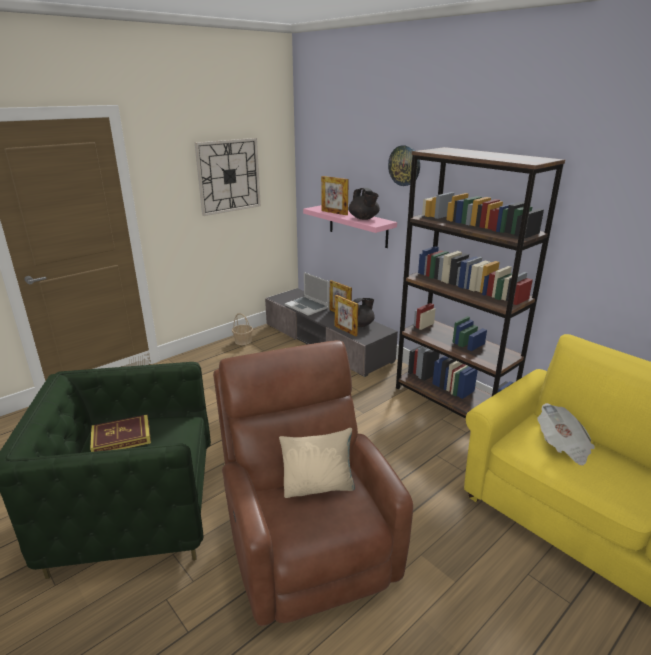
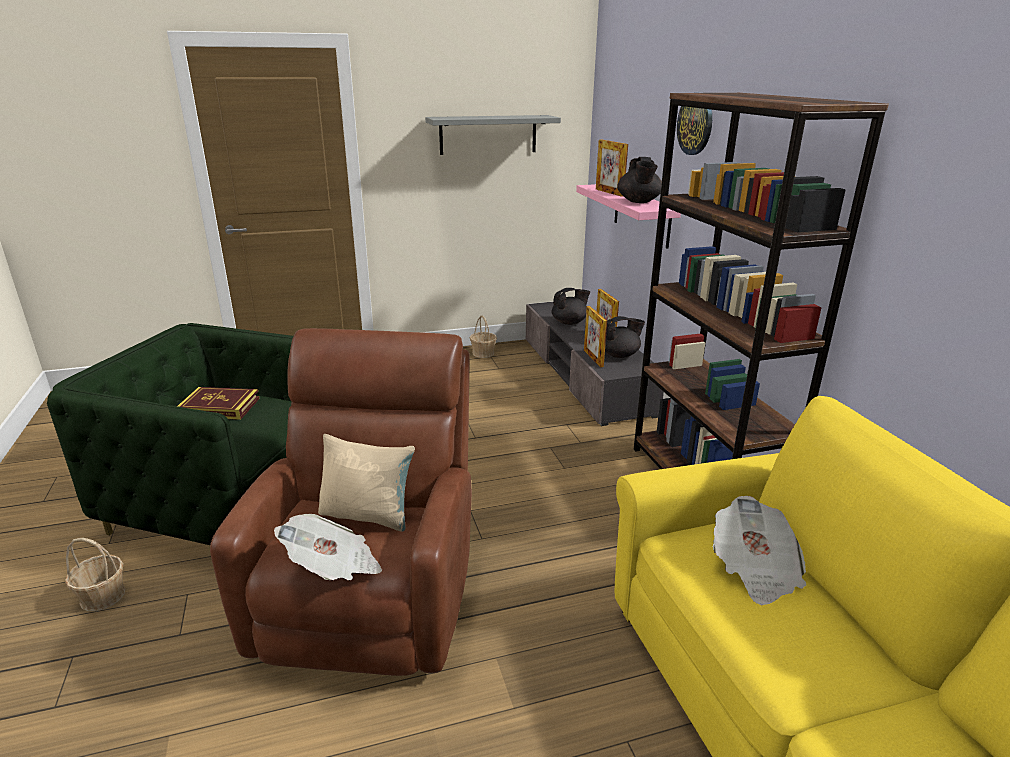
camera: 25 degrees right, 0 degrees up
wall clock [195,138,261,216] -> grey shelf [425,115,561,155]
laptop [285,272,329,316] -> black teapot [552,288,590,325]
none -> basket [65,538,125,611]
none -> newspaper [274,514,382,581]

